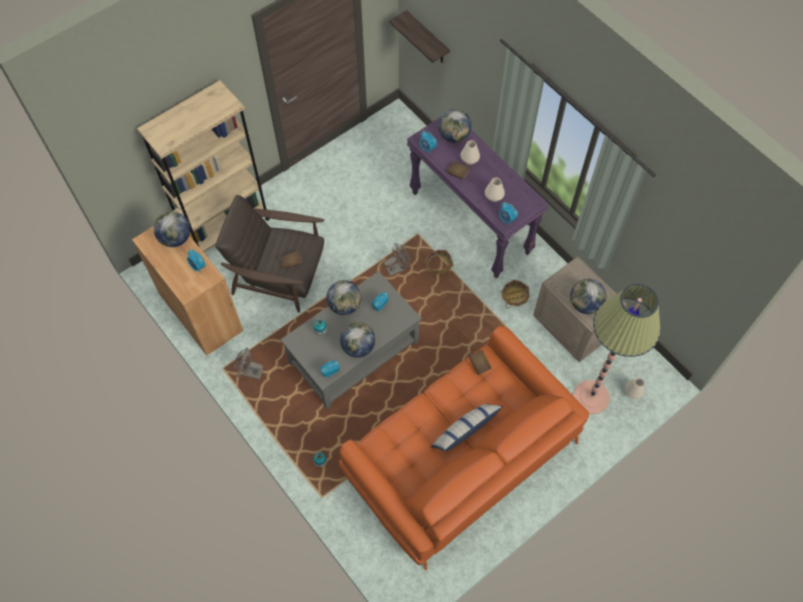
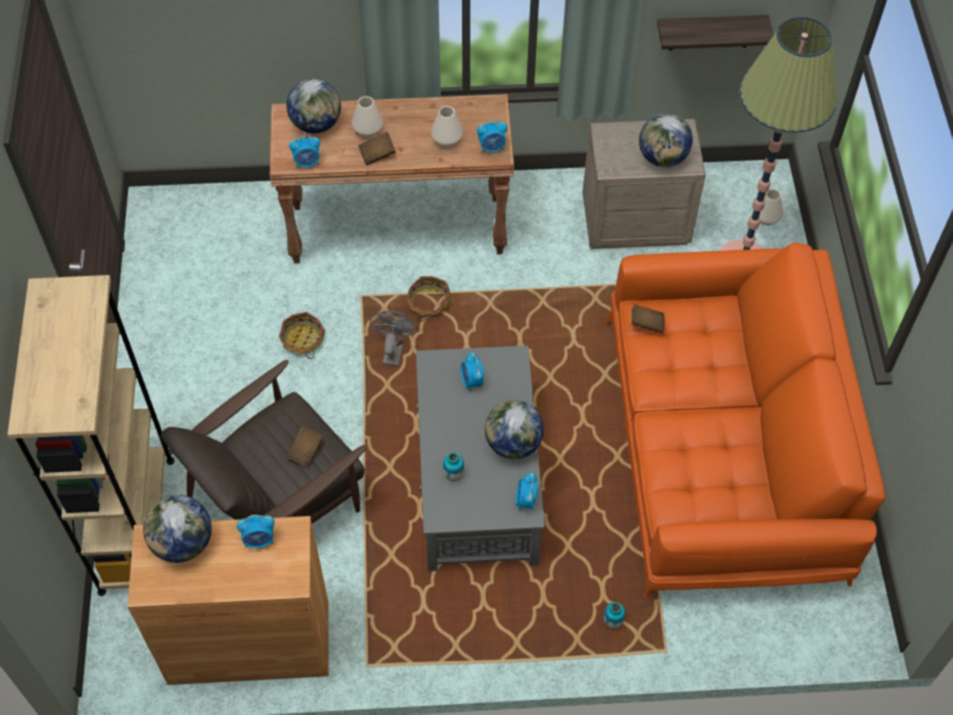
camera: 55 degrees left, 5 degrees down
grey fan [234,347,263,379] -> none
globe [327,280,361,315] -> none
shelf [389,10,450,63] -> shelf moved to [657,15,774,50]
purple console table [407,117,549,278] -> brown console table [270,94,514,263]
pillow [431,404,503,451] -> none
basket [501,280,529,308] -> basket moved to [279,312,325,359]

